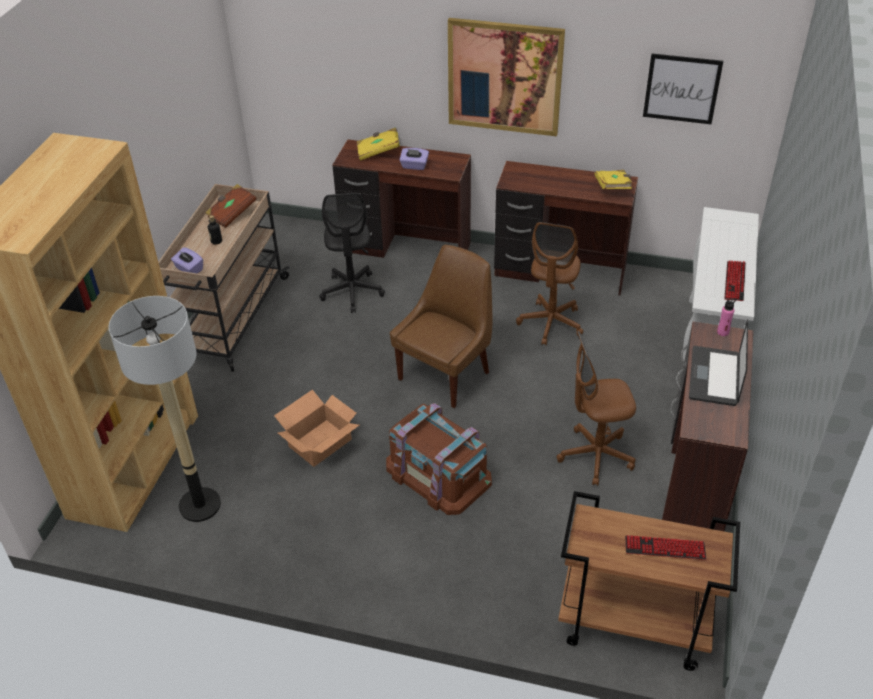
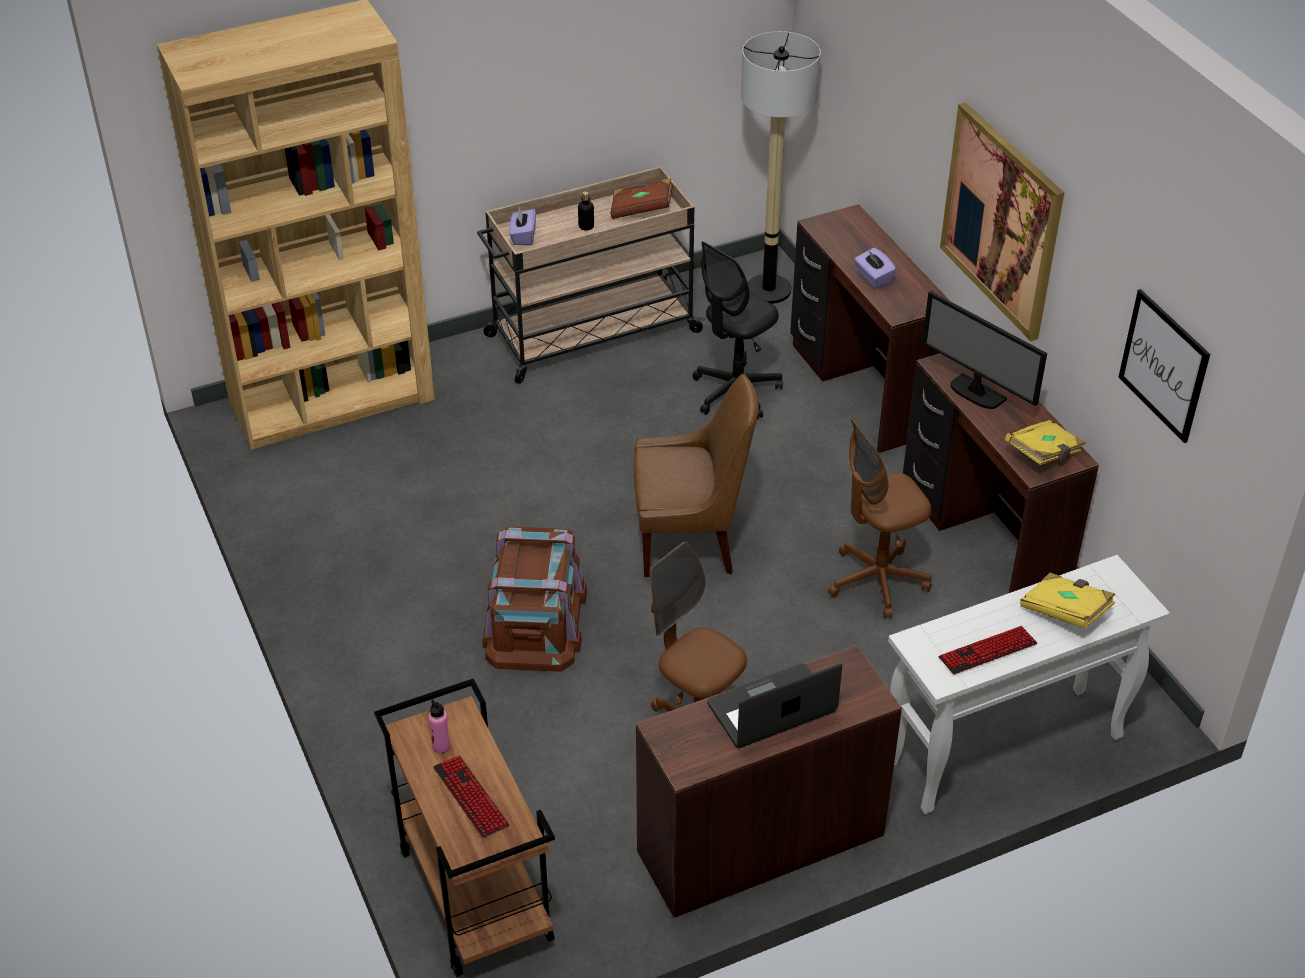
camera: 50 degrees right, 0 degrees up
floor lamp [109,296,221,522] -> floor lamp moved to [741,31,821,304]
cardboard box [274,390,359,467] -> none
yellow book [357,127,400,161] -> yellow book moved to [1020,573,1115,629]
pink bottle [717,298,737,336] -> pink bottle moved to [428,699,450,753]
none -> monitor [922,291,1047,409]

